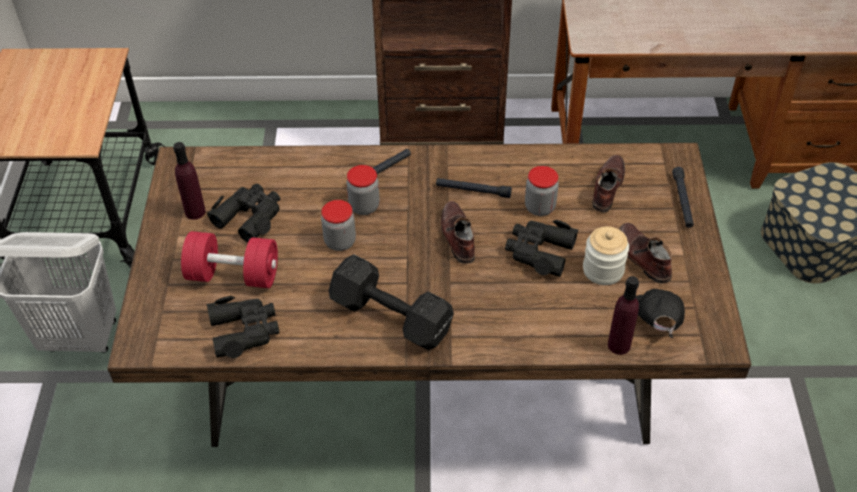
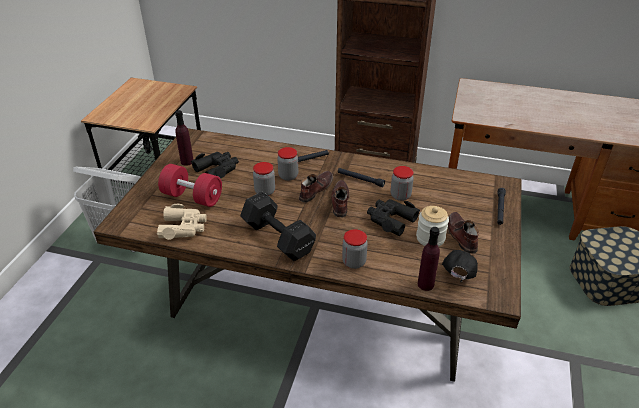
camera: 15 degrees right, 10 degrees down
black binoculars [207,296,279,358] -> beige binoculars [157,204,207,240]
brown shoe [592,155,625,213] -> brown shoe moved to [299,171,333,203]
none -> jar [342,229,368,269]

